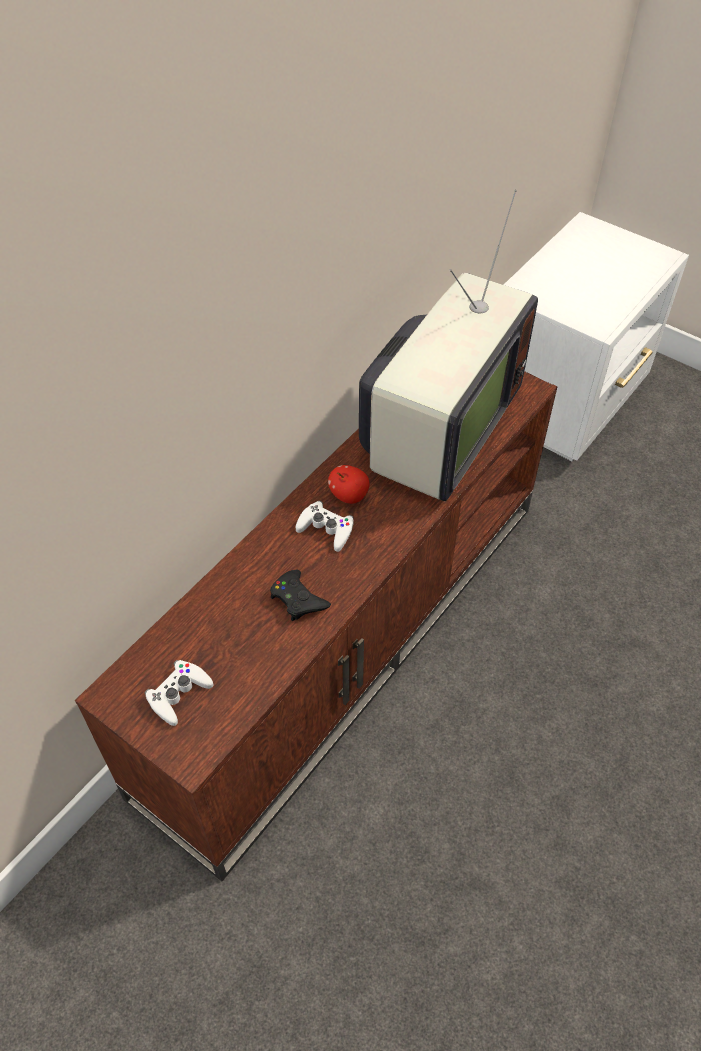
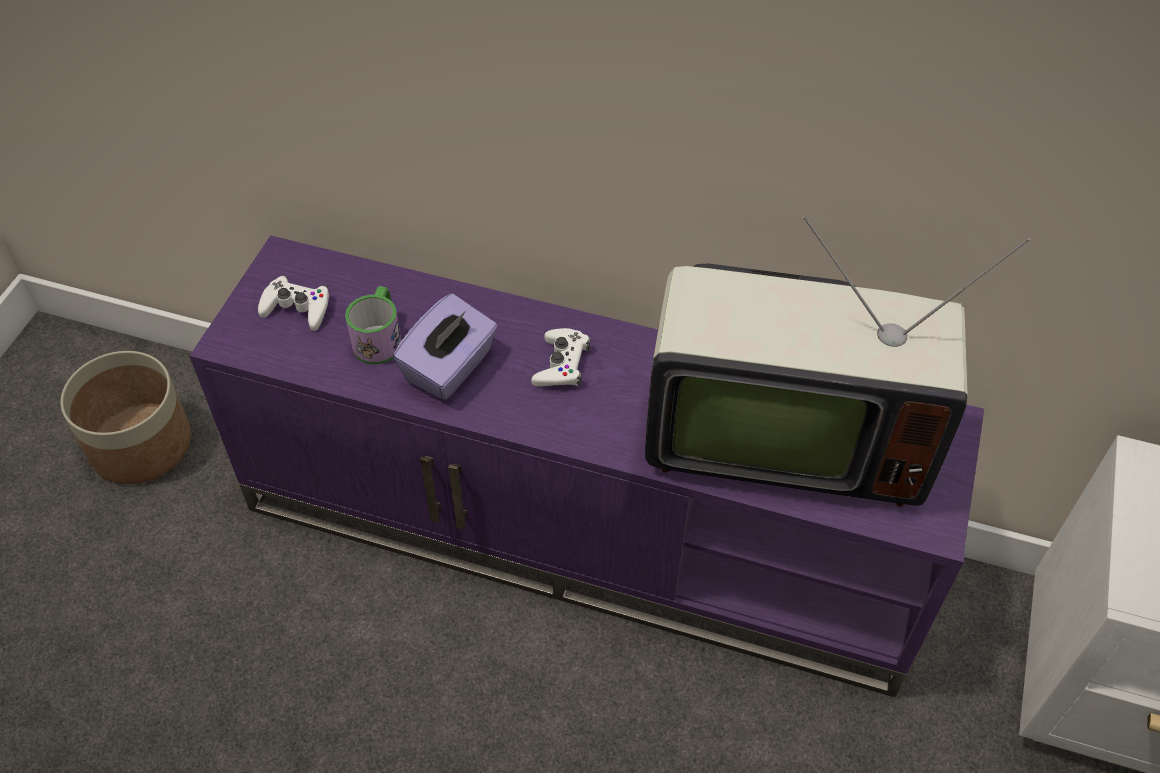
camera: 70 degrees right, 0 degrees up
brown tv stand [75,371,557,881] -> purple tv stand [190,235,984,697]
black game controller [270,570,331,621] -> purple tissue box [393,293,498,400]
apple [328,465,370,504] -> none
none -> planter [60,351,191,484]
none -> mug [345,286,401,364]

